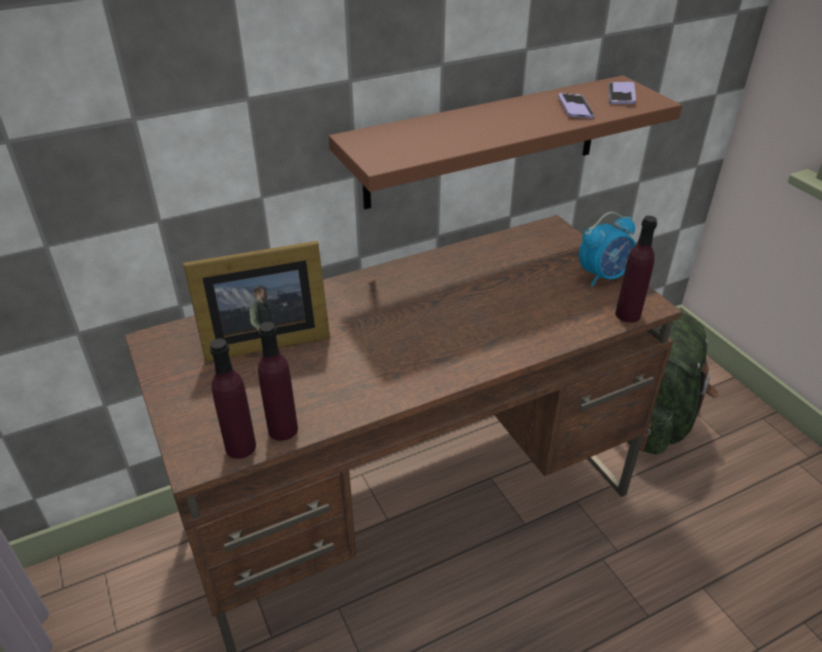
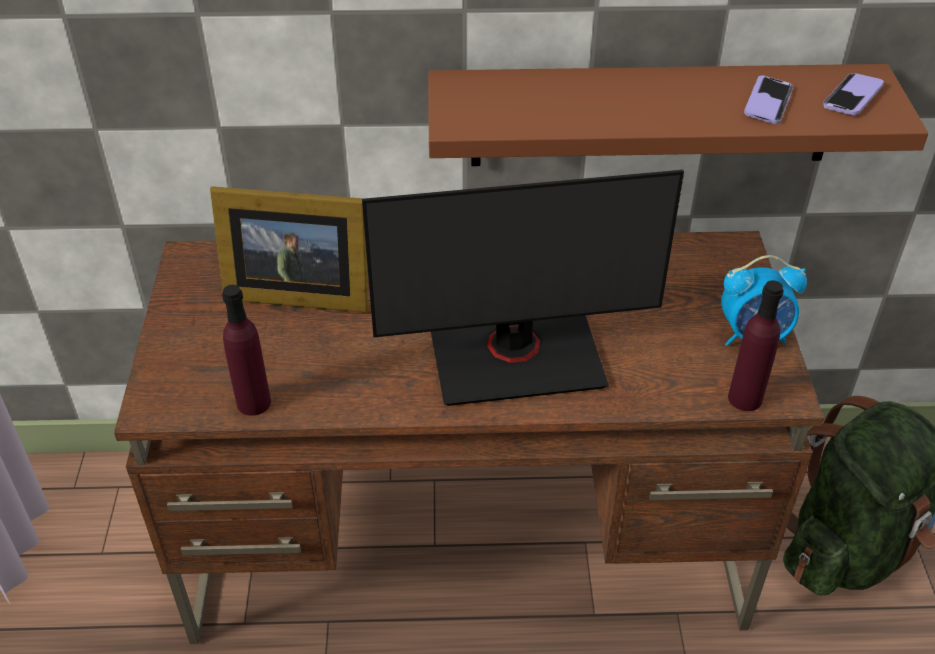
camera: 25 degrees right, 5 degrees up
purple bottle [210,338,256,459] -> none
none -> monitor [362,170,684,406]

